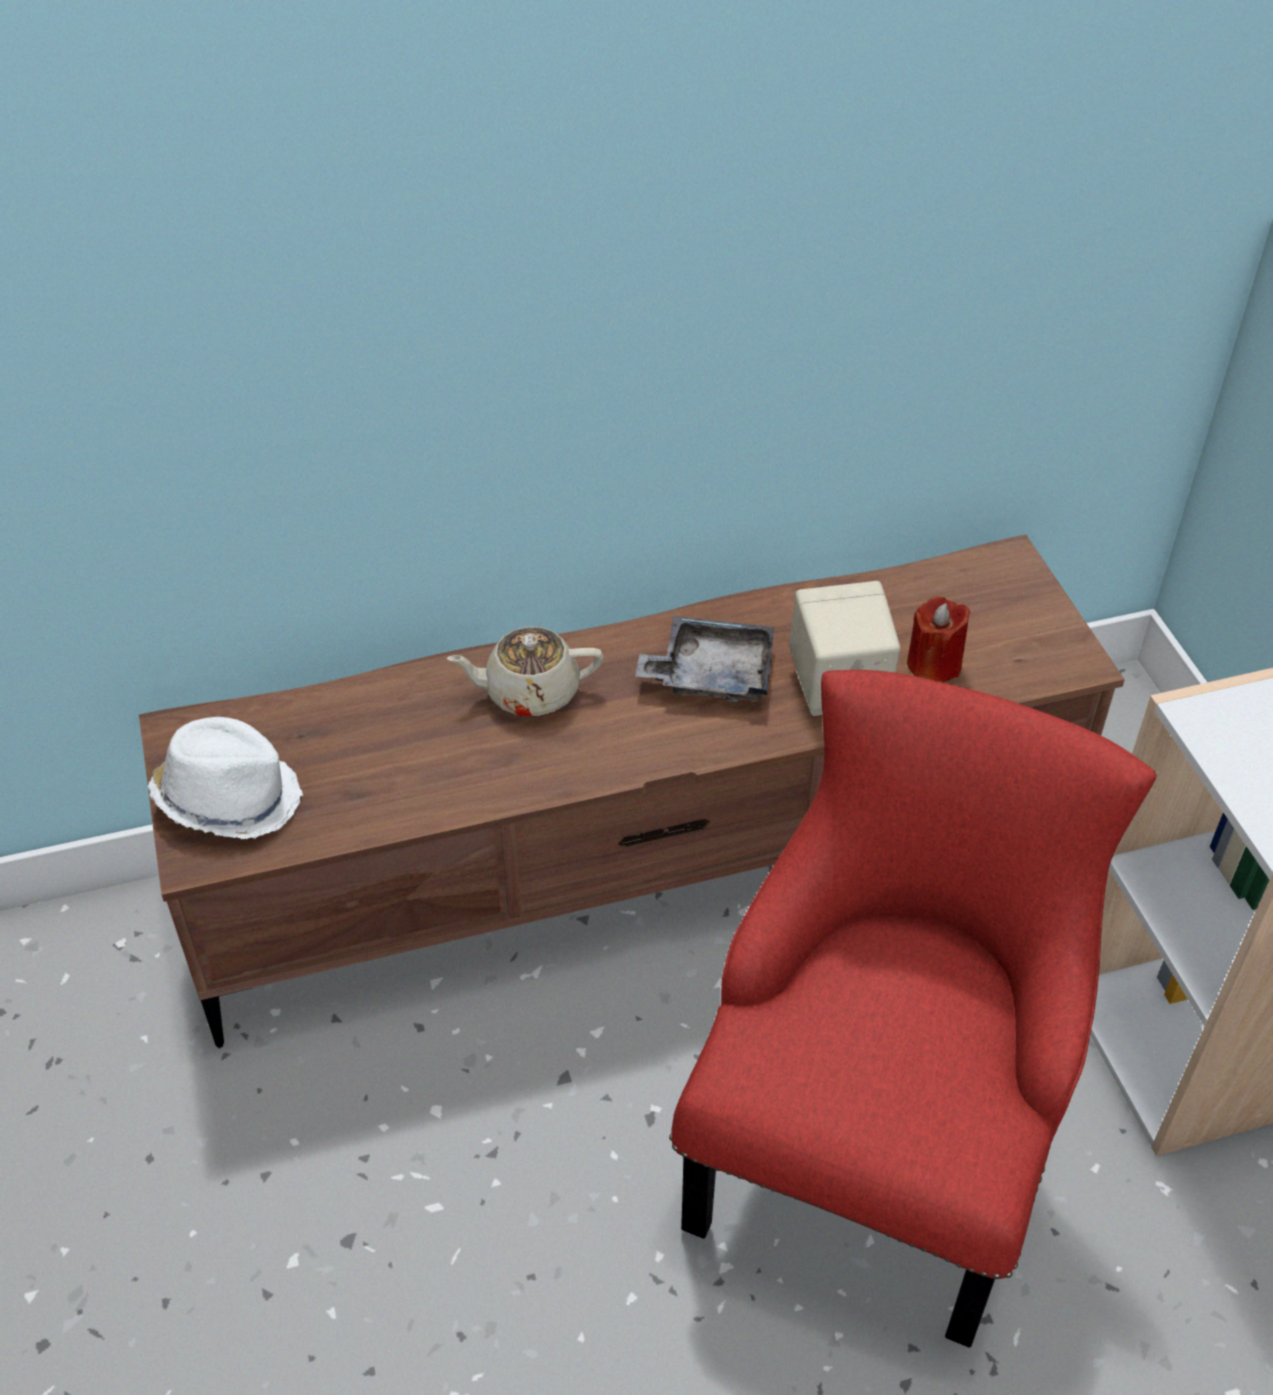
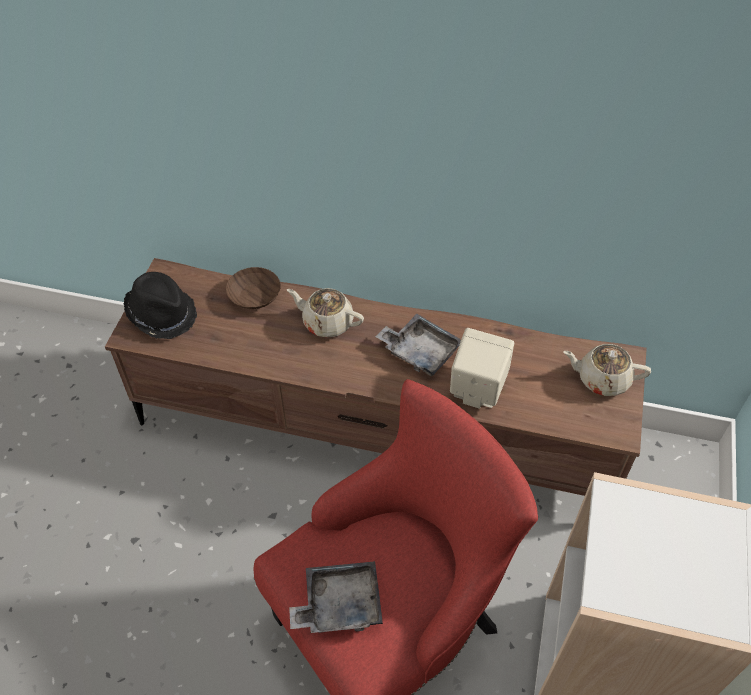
camera: 30 degrees right, 5 degrees up
white hat [148,717,303,839] -> black hat [124,272,197,339]
red candle [907,596,970,682] -> none
none -> brown bowl [226,267,281,309]
none -> grey tray [289,561,383,633]
none -> beige teapot [563,344,651,396]

